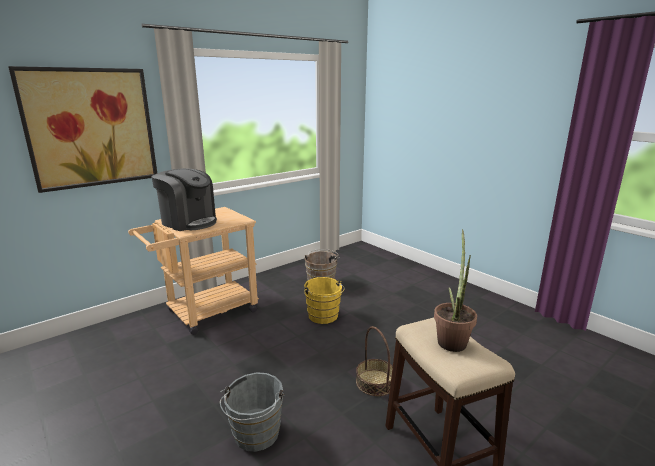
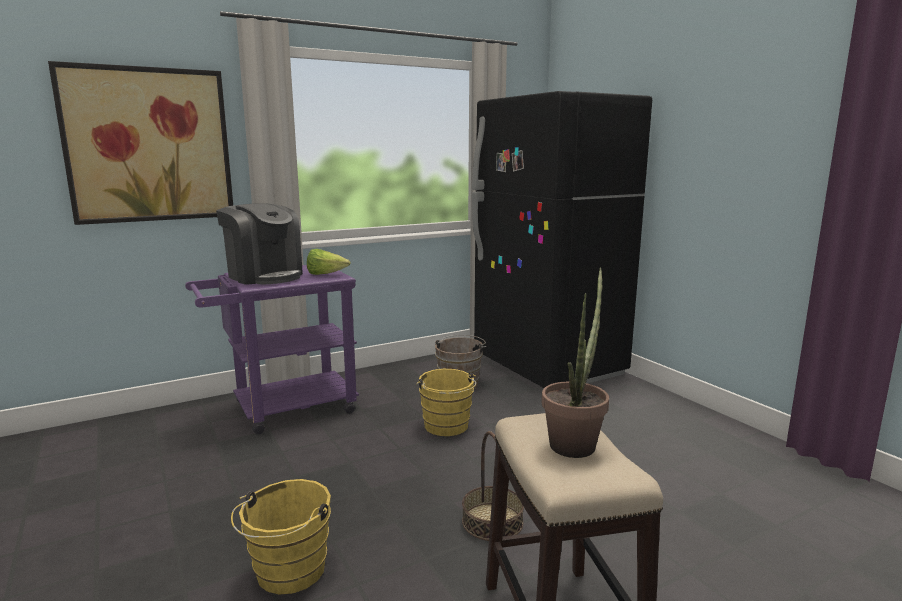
camera: 10 degrees right, 5 degrees down
beige cart [128,207,259,335] -> purple cart [185,265,359,435]
grey bucket [220,373,284,452] -> yellow bucket [231,479,331,595]
none -> lettuce [307,249,351,275]
none -> black fridge [472,91,652,388]

